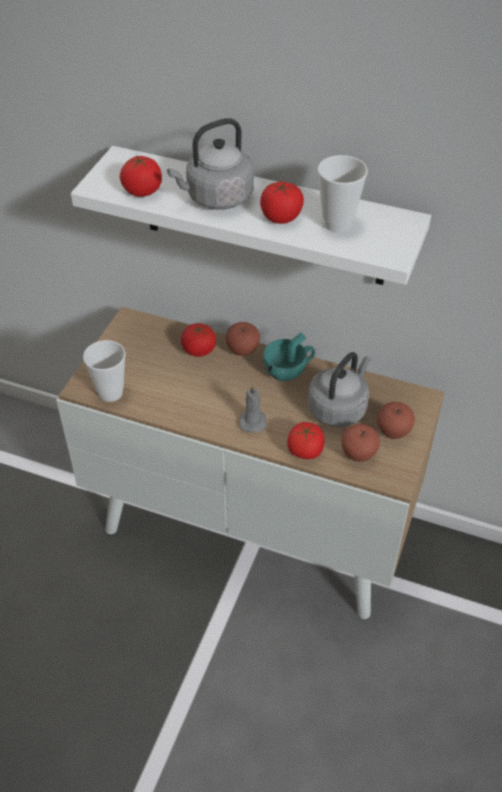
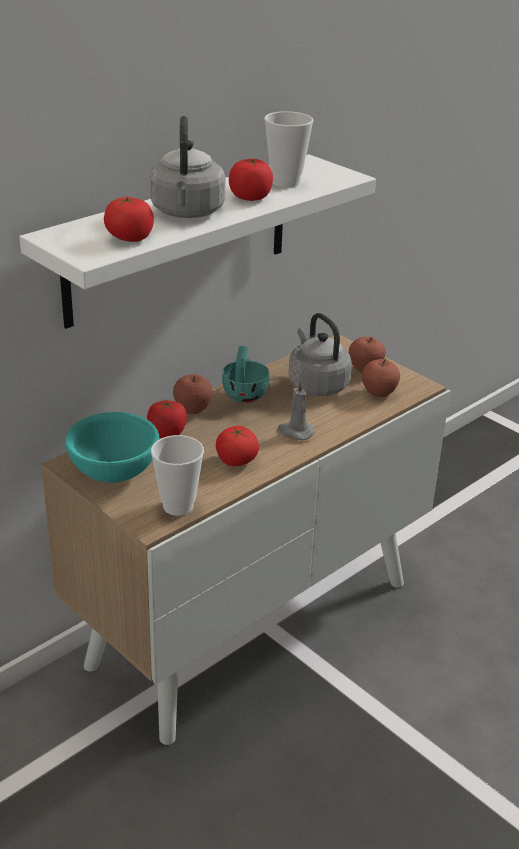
camera: 65 degrees left, 15 degrees down
tomato [287,422,325,459] -> tomato moved to [216,426,259,466]
none -> turquoise bowl [65,412,159,483]

